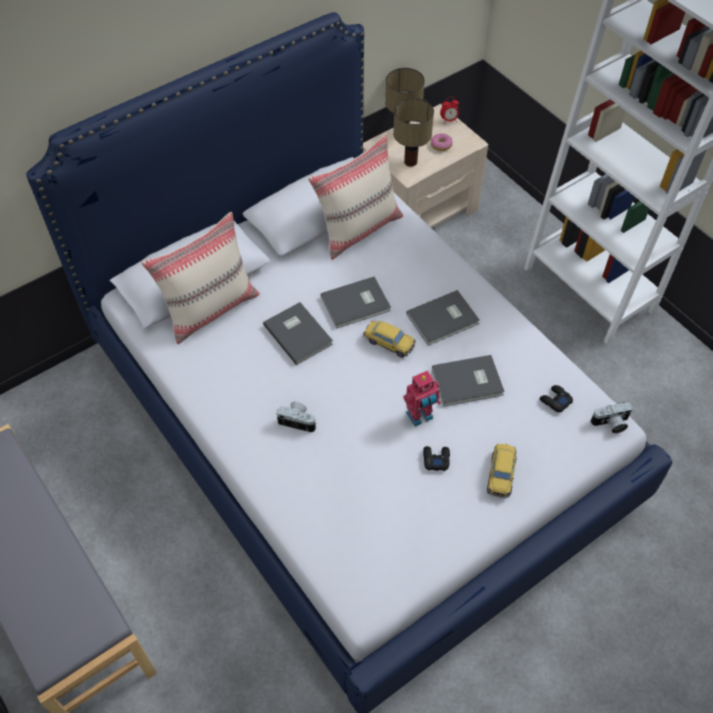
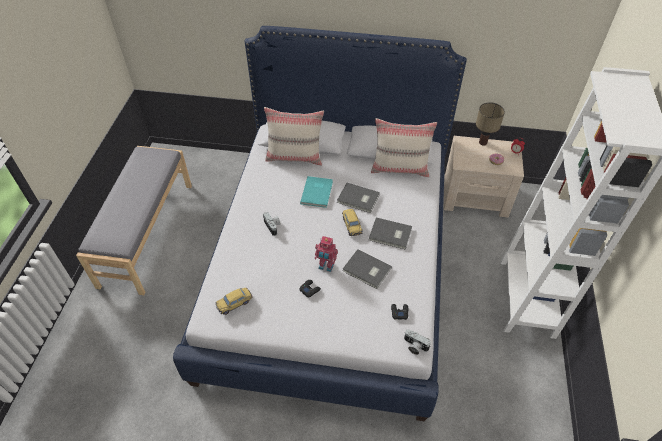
camera: 45 degrees right, 5 degrees down
grey book [263,302,333,365] -> turquoise book [300,176,333,208]
table lamp [393,98,434,167] -> none
toy car [487,443,517,497] -> toy car moved to [216,288,253,315]

